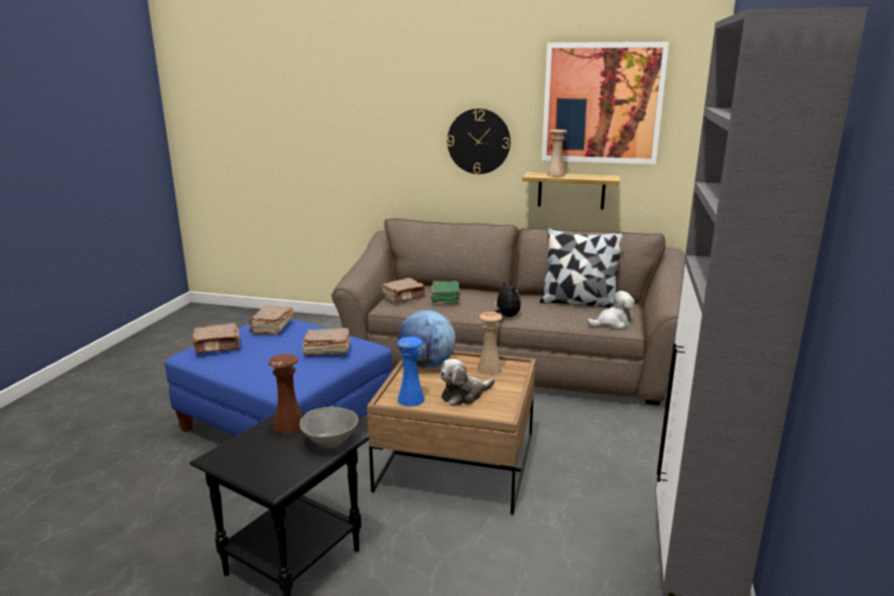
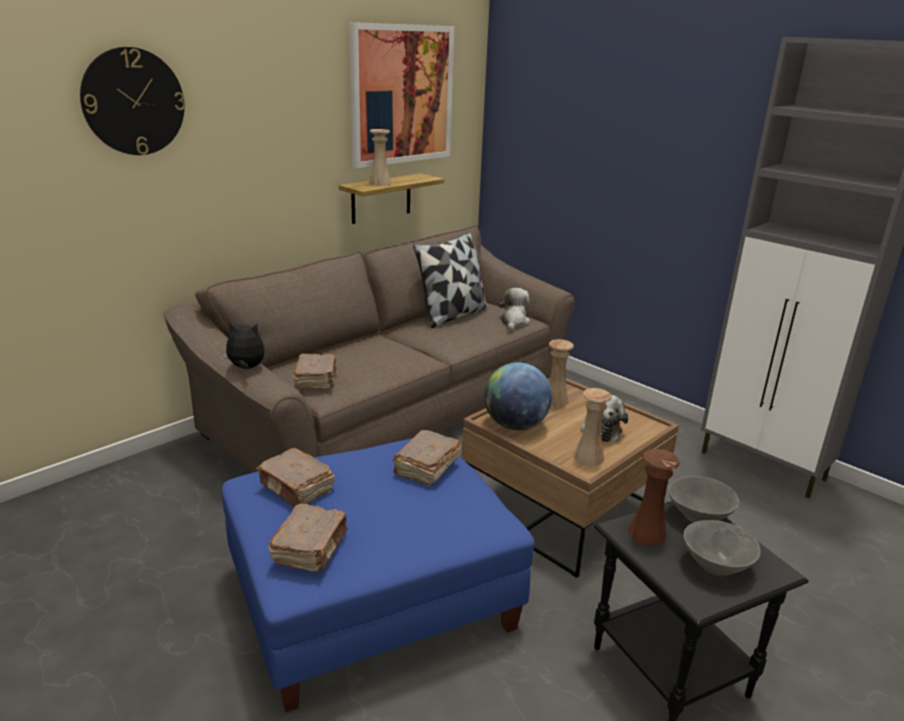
camera: 60 degrees left, 5 degrees up
blue vase [397,337,425,406] -> beige vase [574,388,612,466]
green book [431,281,461,304] -> none
wall clock [447,108,511,174] -> wall clock moved to [80,47,185,155]
plush toy [493,281,521,317] -> plush toy moved to [220,322,265,369]
none -> grey bowl [684,520,761,576]

